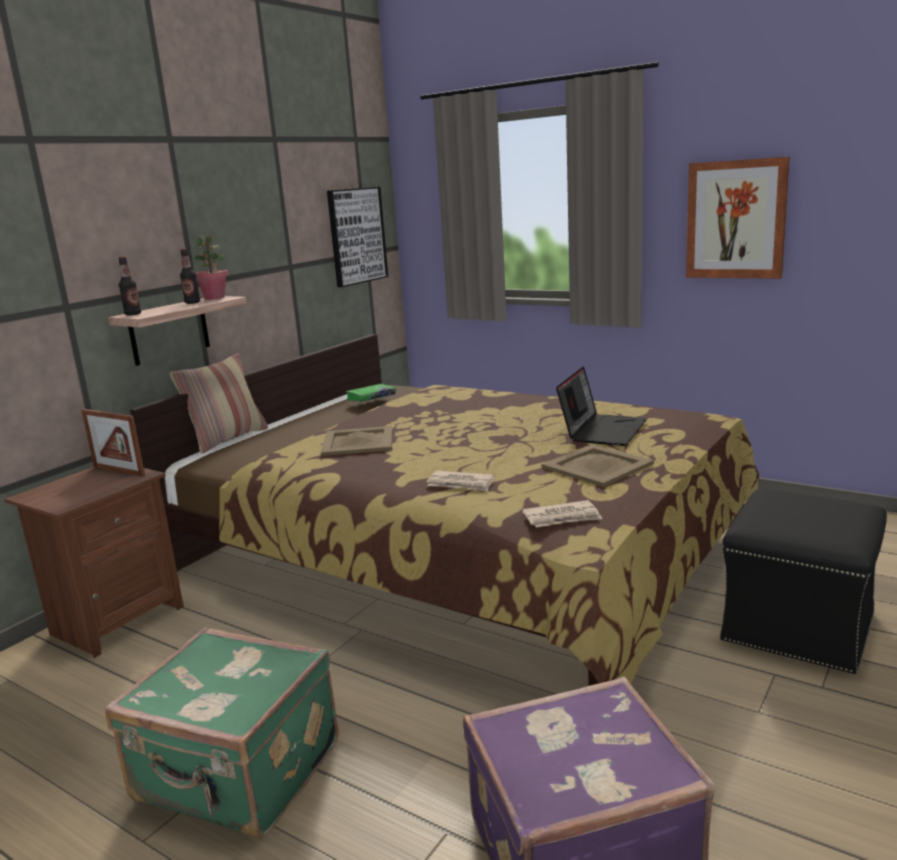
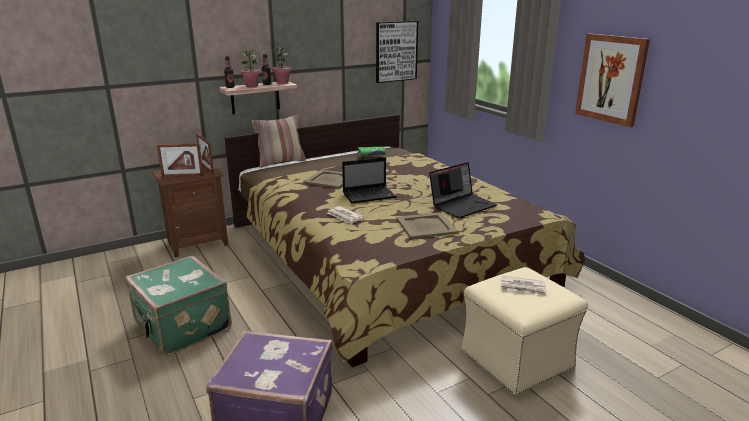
camera: 25 degrees right, 5 degrees up
newspaper [522,500,602,527] -> newspaper moved to [500,276,547,296]
black ottoman [720,489,887,674] -> beige ottoman [461,267,588,395]
none -> picture frame [157,143,203,177]
none -> potted plant [241,49,260,87]
none -> laptop [342,157,397,203]

